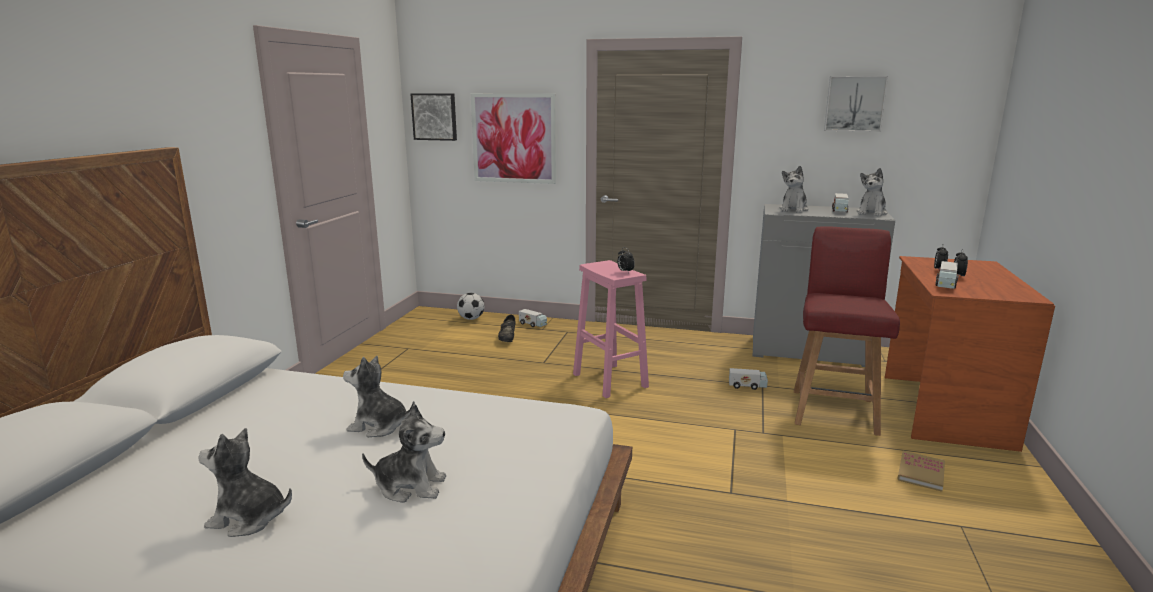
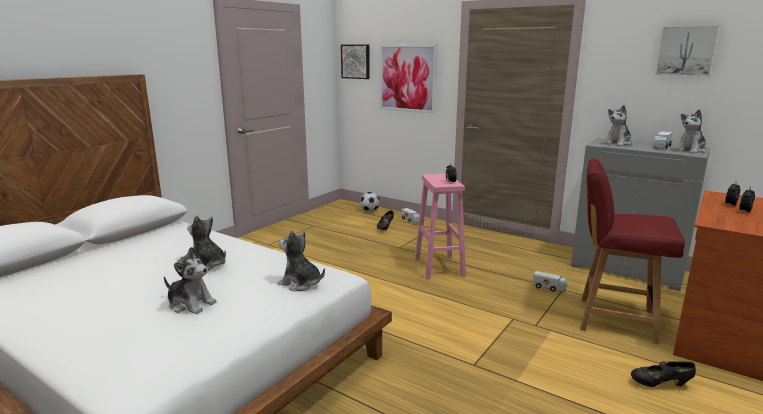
camera: 20 degrees right, 0 degrees up
plush toy [199,428,292,537] -> plush toy moved to [278,230,325,291]
red chair [794,226,900,436] -> red chair turned 105 degrees counterclockwise [580,159,685,344]
book [897,451,945,492] -> black shoe [631,361,696,387]
toy truck [935,261,958,289] -> none

